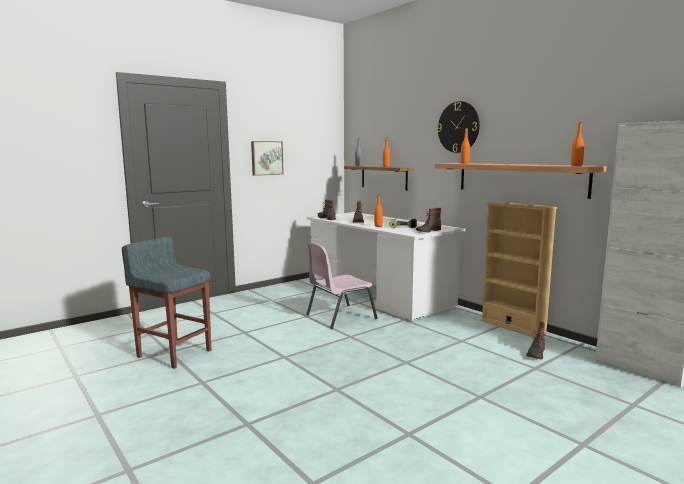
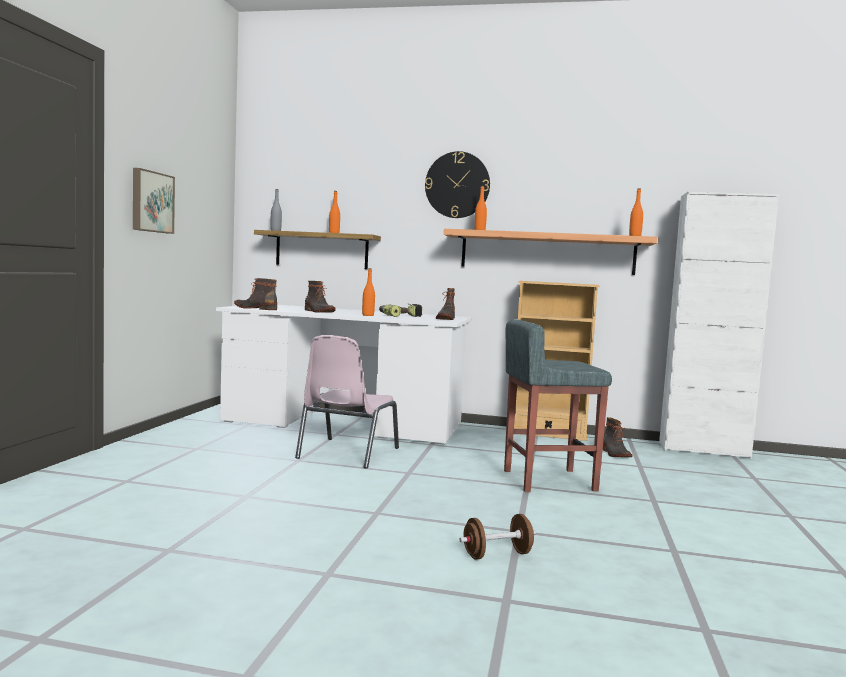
camera: 40 degrees left, 5 degrees down
grey stool [122,237,211,369] -> grey stool moved to [504,319,612,492]
none -> brown dumbbell [459,514,536,560]

